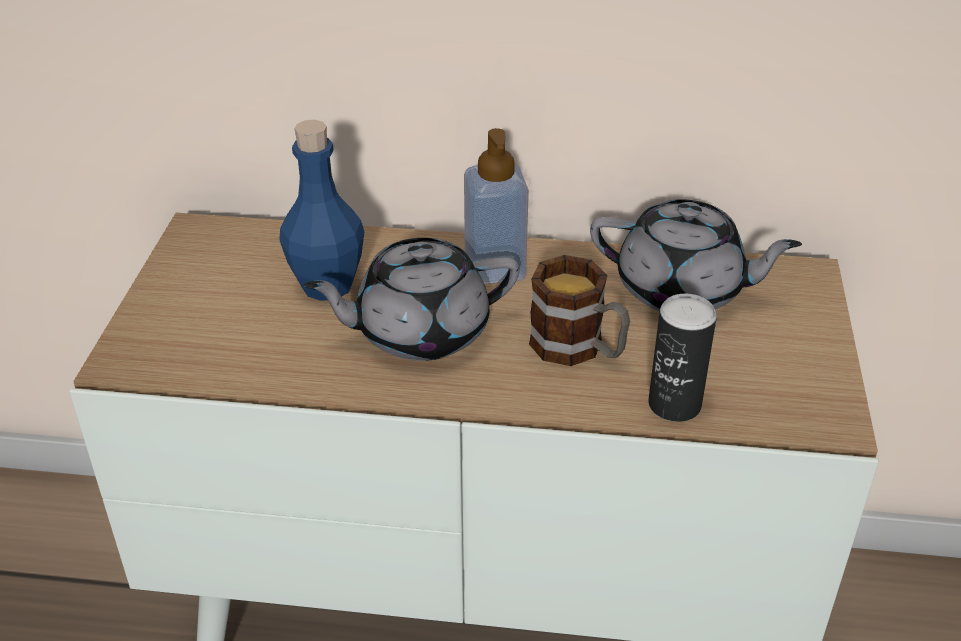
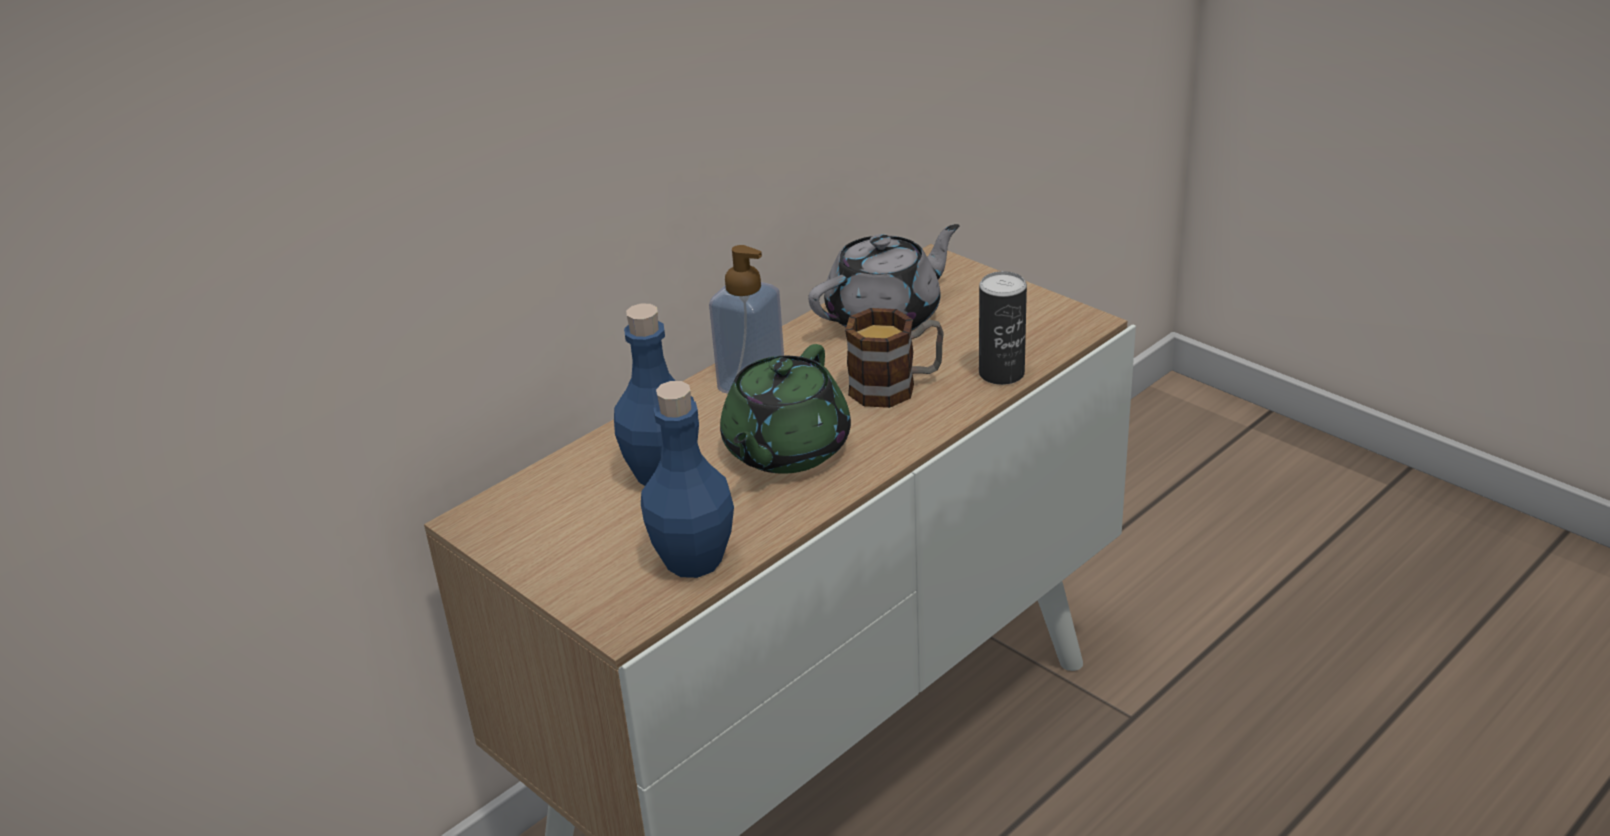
camera: 50 degrees left, 5 degrees down
grey teapot [304,238,519,361] -> green teapot [720,344,851,474]
none -> blue bottle [641,381,734,578]

